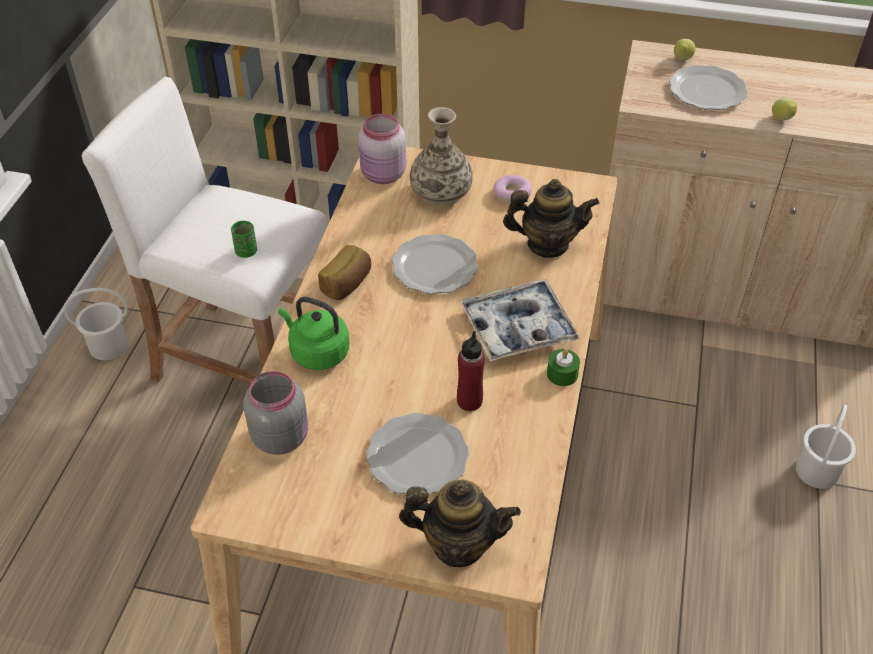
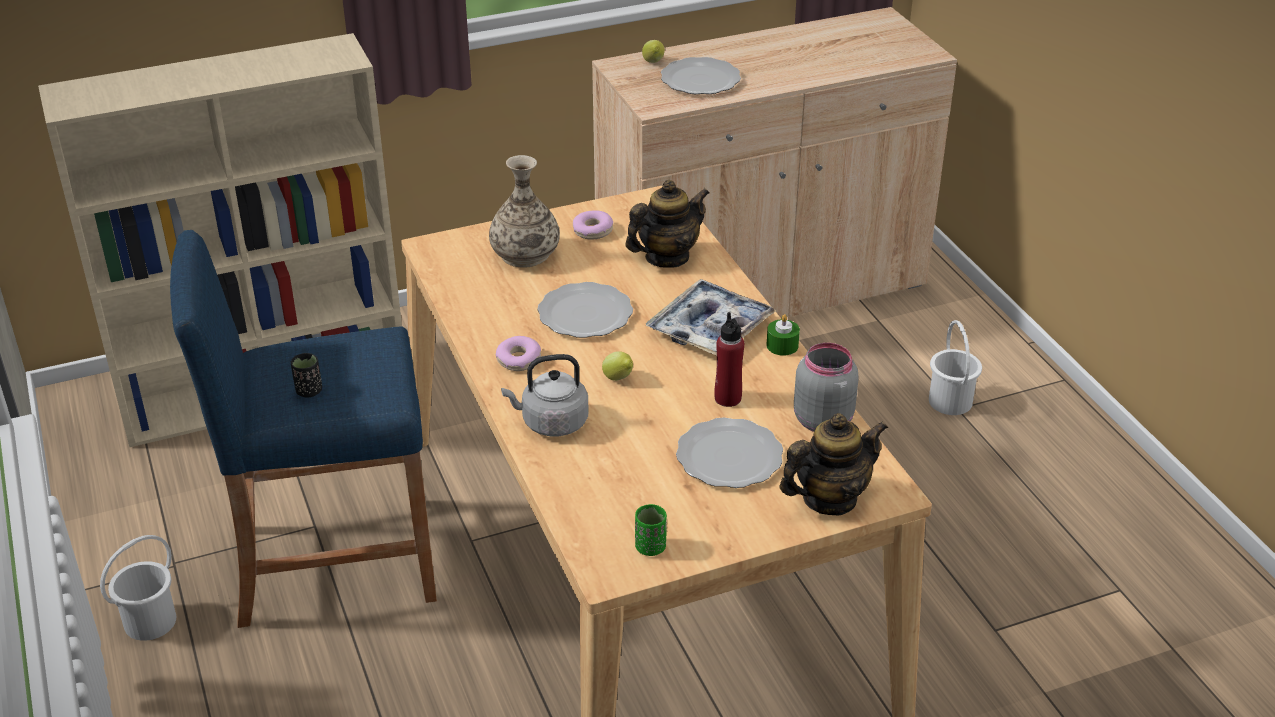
camera: 35 degrees left, 10 degrees down
white stool [82,77,327,384] -> blue stool [170,230,437,628]
green cup [231,221,257,258] -> green cup moved to [635,504,667,556]
grey jar [243,371,308,455] -> grey jar moved to [794,343,859,432]
green kettle [278,297,349,370] -> grey kettle [501,354,588,436]
bread [318,245,372,300] -> donut [496,336,541,371]
pink jar [358,114,407,184] -> none
lemon [772,98,797,121] -> lemon moved to [602,351,633,381]
none -> black cup [291,353,322,397]

